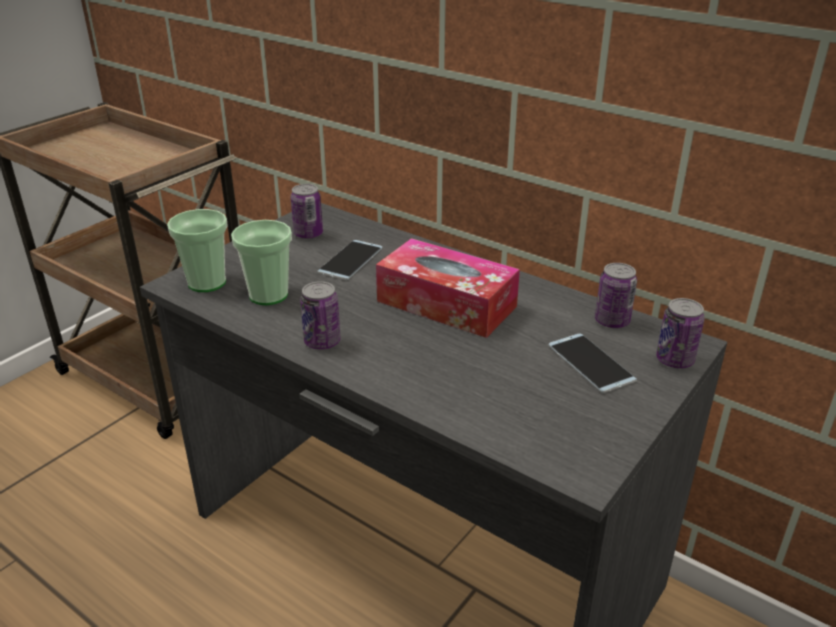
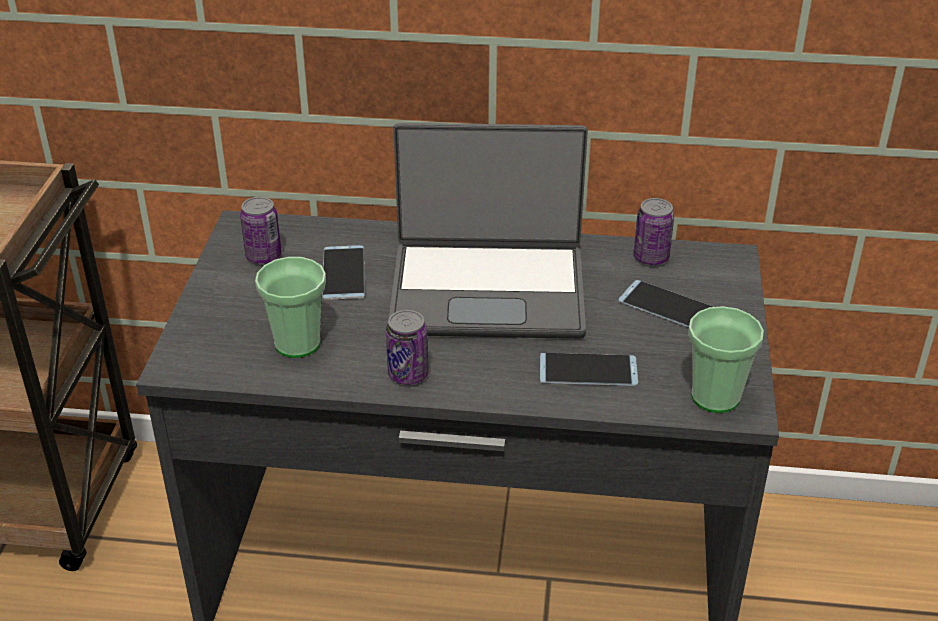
camera: 30 degrees left, 5 degrees up
cup [167,209,228,292] -> cup moved to [688,306,764,413]
tissue box [376,238,520,338] -> laptop [389,123,588,339]
can [656,298,705,368] -> none
none -> phone [540,353,638,386]

